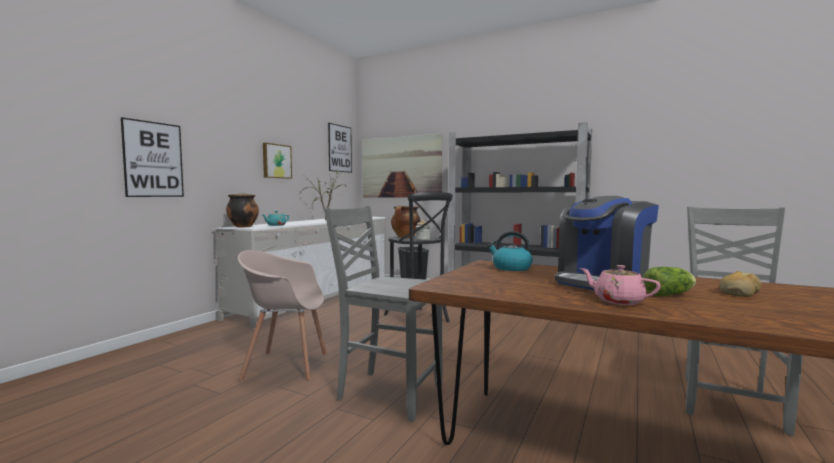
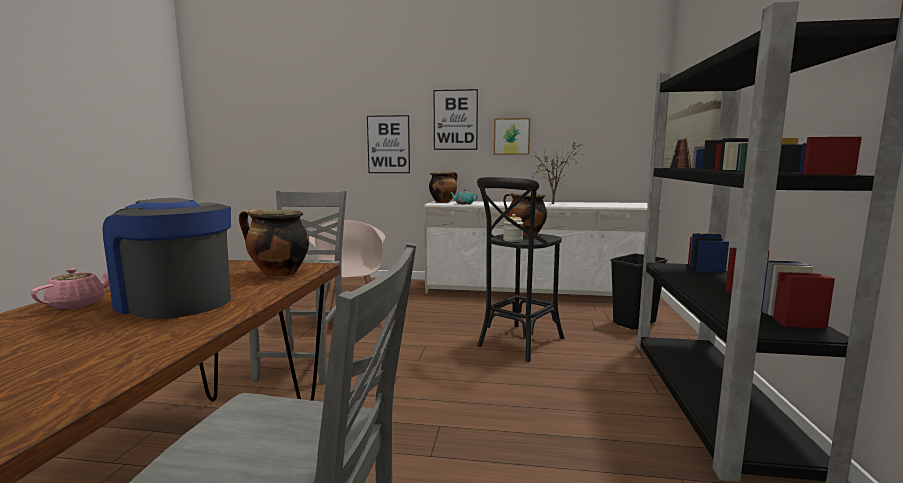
camera: 70 degrees right, 5 degrees up
picture [328,123,352,173] -> picture moved to [434,89,478,150]
kettle [487,231,533,271] -> cooking pot [239,209,309,277]
lettuce [643,267,696,296] -> none
bread [720,271,762,297] -> none

